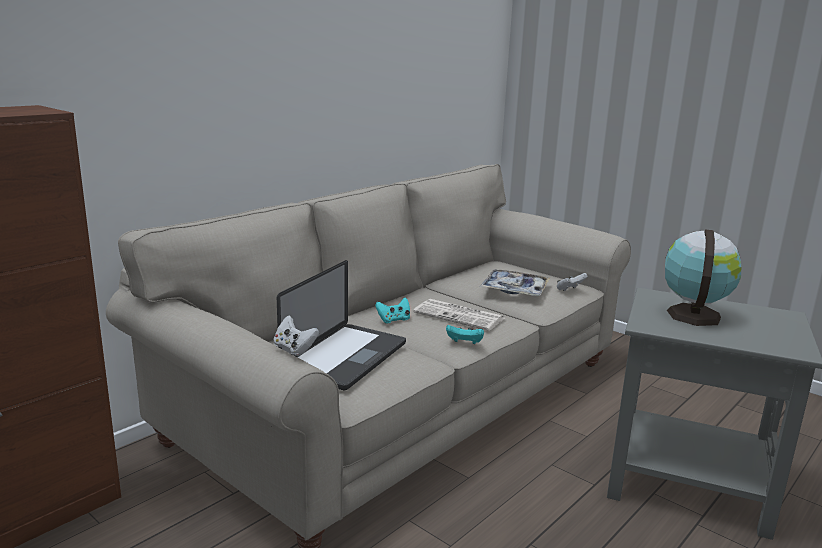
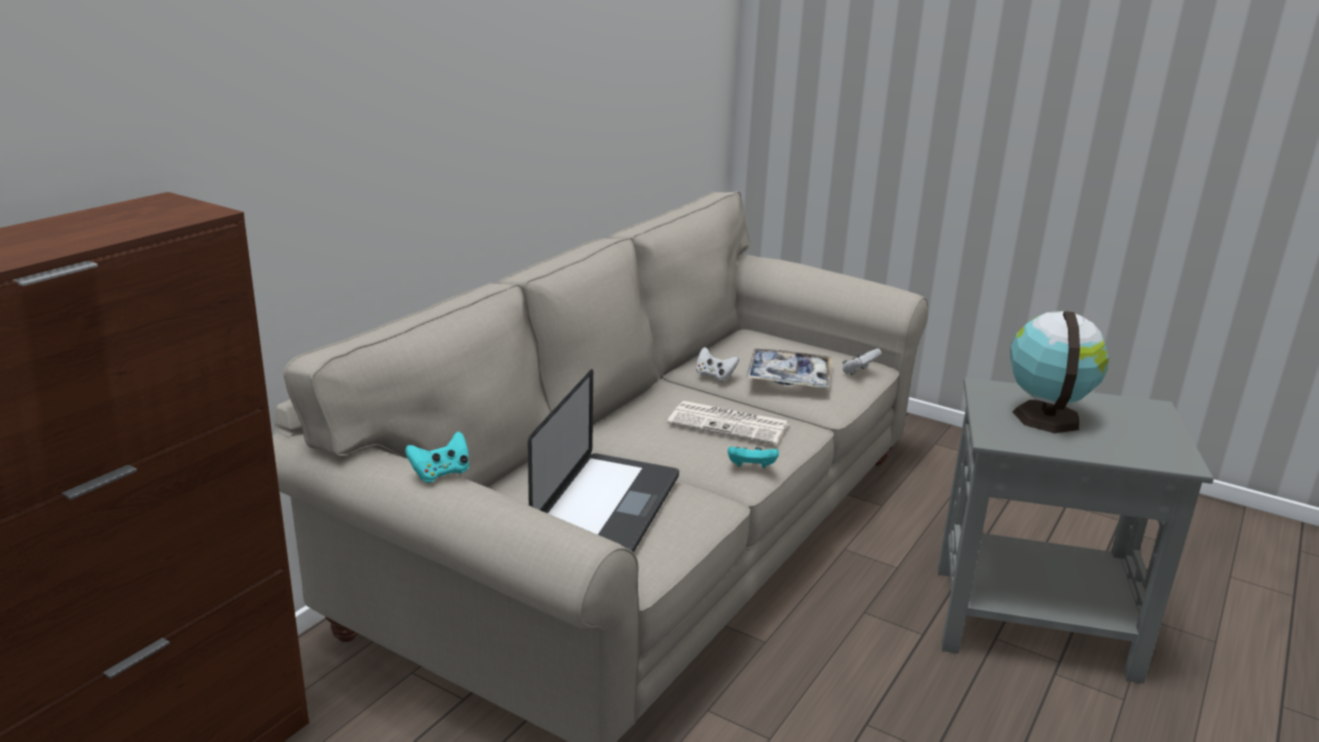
camera: 10 degrees left, 5 degrees up
white game controller [274,315,319,356] -> white game controller moved to [696,347,739,381]
turquoise game controller [375,298,410,323] -> turquoise game controller moved to [405,431,469,482]

